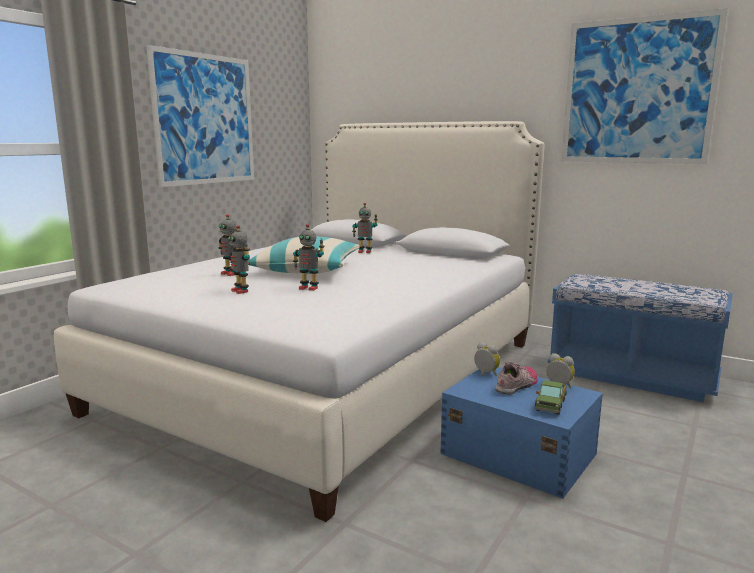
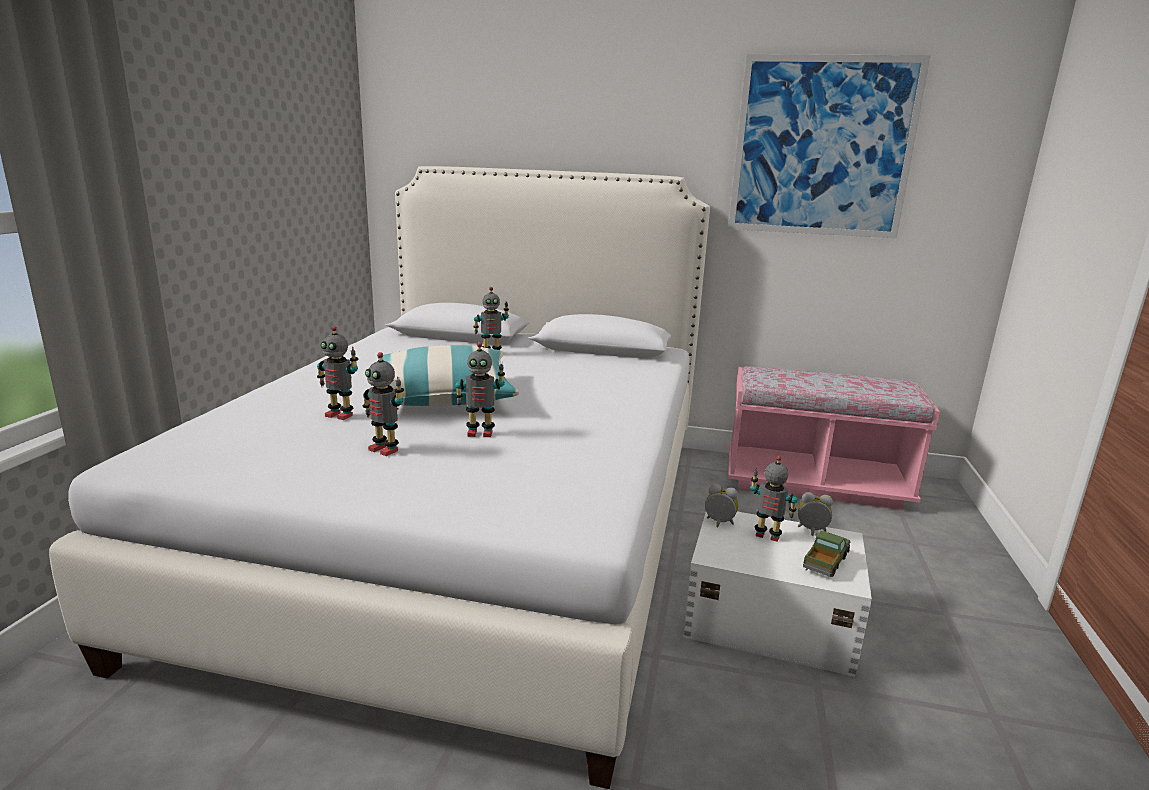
camera: 20 degrees left, 5 degrees up
picture [146,45,254,187] -> none
blue storage box [440,367,603,498] -> white storage box [683,511,872,677]
shoe [495,361,538,395] -> toy robot [750,456,797,542]
toy truck [535,380,567,415] -> toy truck turned 150 degrees counterclockwise [803,531,850,577]
blue bench [548,274,733,402] -> pink bench [728,366,940,510]

